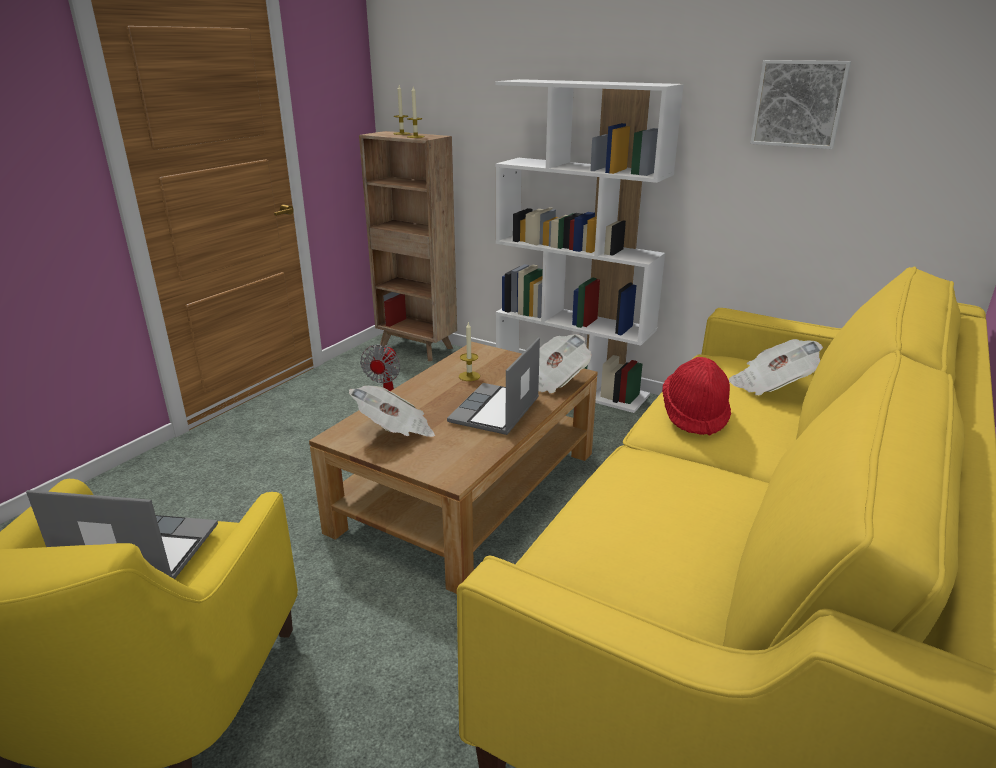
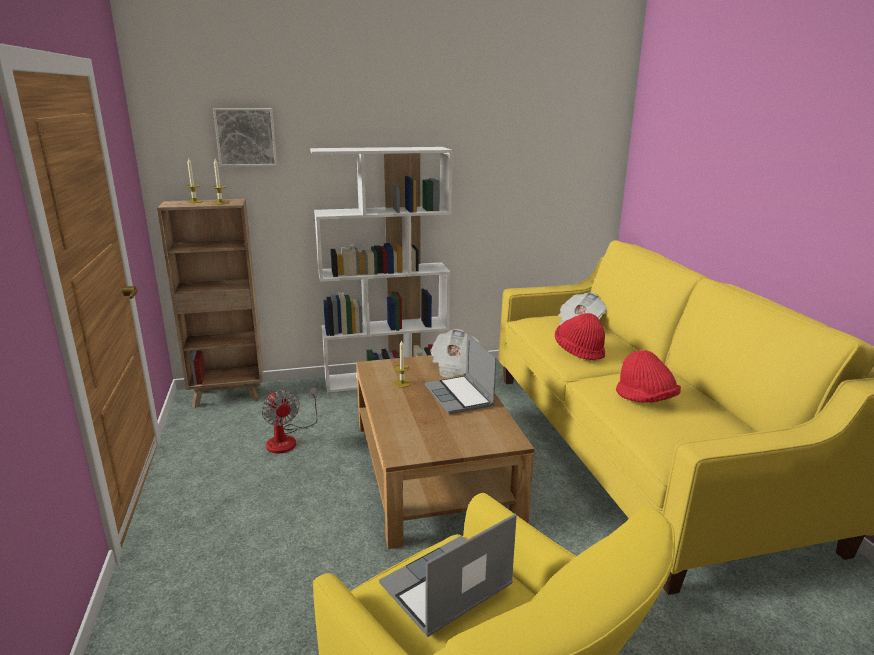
camera: 45 degrees left, 5 degrees down
newspaper [349,386,435,437] -> none
picture [750,60,851,149] -> picture moved to [213,108,277,167]
none -> red hat [616,350,681,403]

